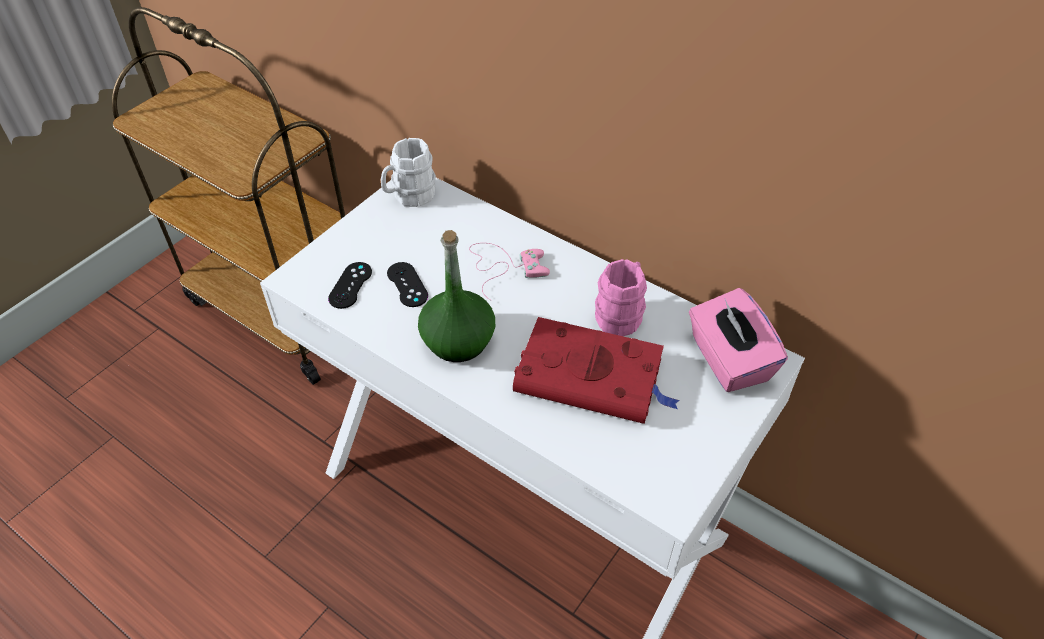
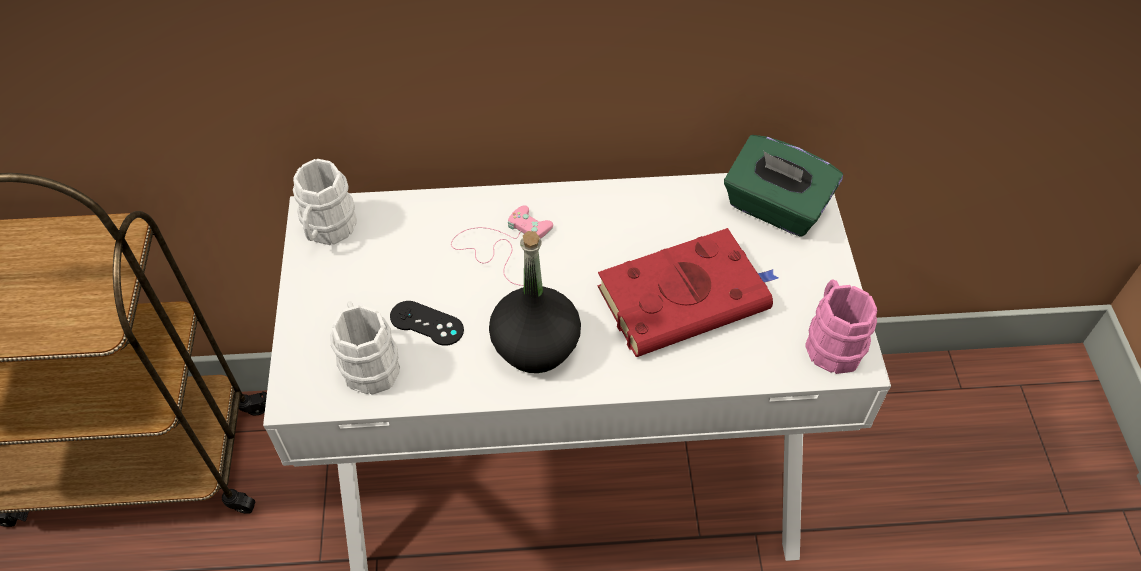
camera: 40 degrees left, 5 degrees up
black game controller [328,262,372,309] -> white mug [330,301,400,395]
green bottle [418,230,495,362] -> black bottle [489,231,581,373]
pink mug [595,259,647,336] -> pink mug moved to [805,279,877,374]
pink tissue box [689,288,788,392] -> green tissue box [724,135,843,237]

